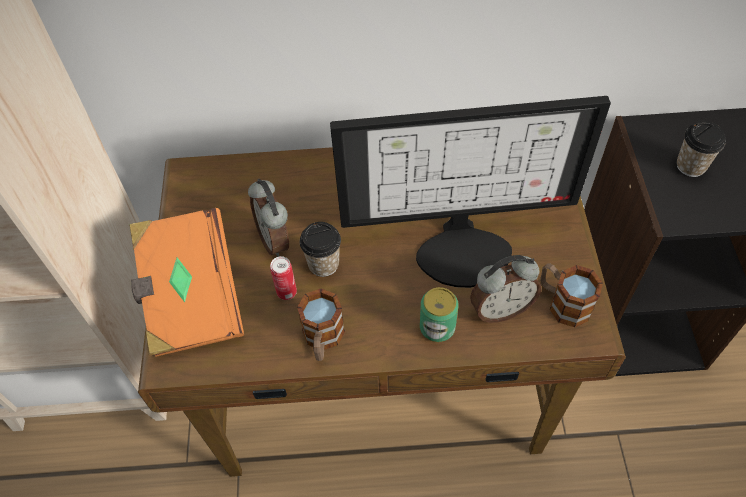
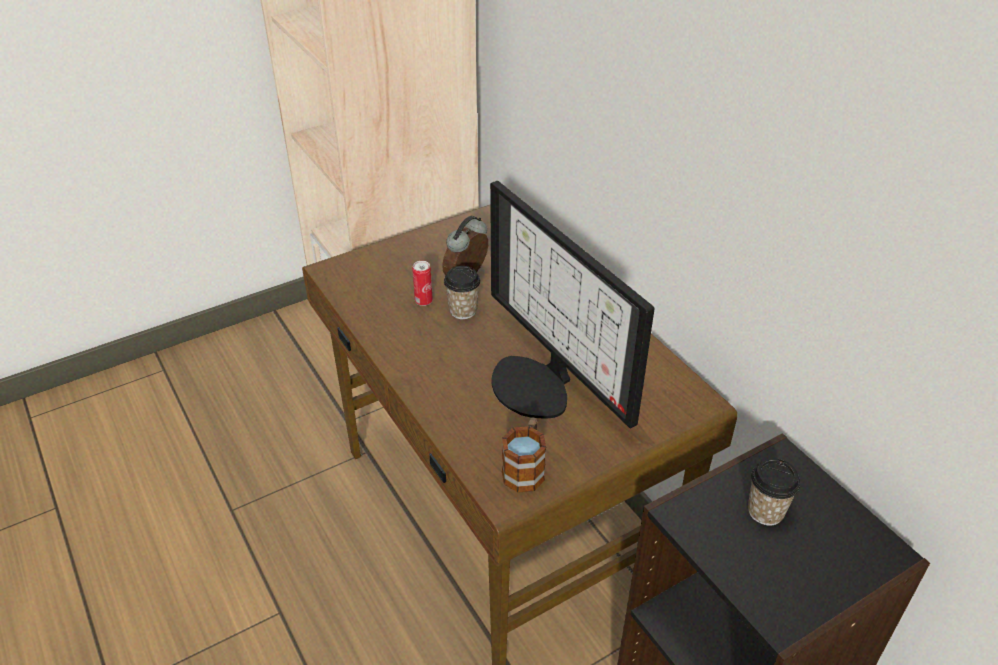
camera: 60 degrees right, 15 degrees down
orange book [129,208,244,357] -> none
mug [297,288,345,361] -> none
can [420,287,459,342] -> none
alarm clock [470,255,541,323] -> none

